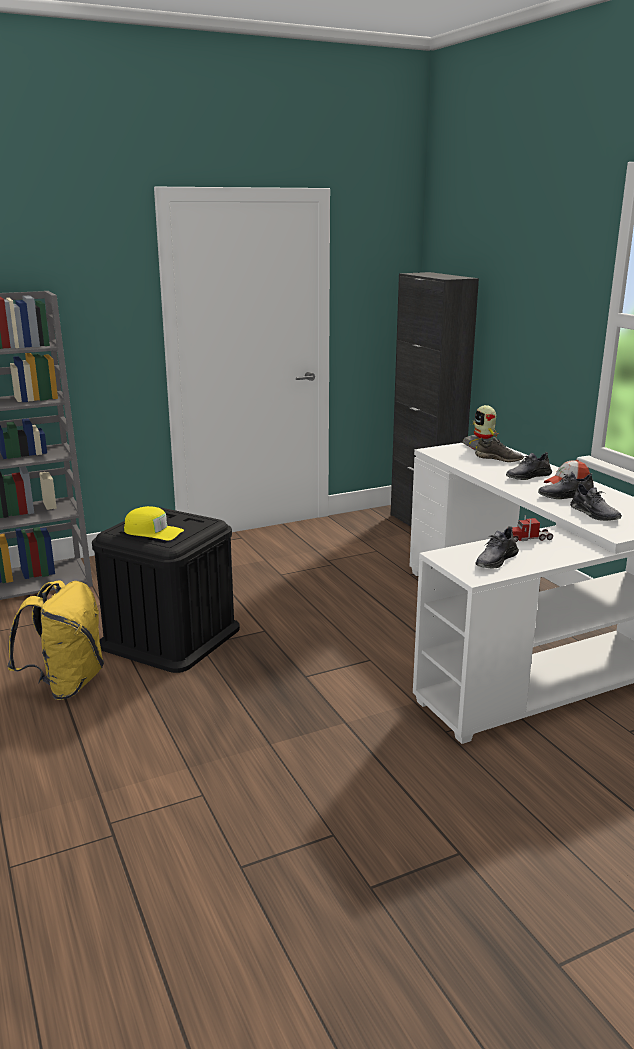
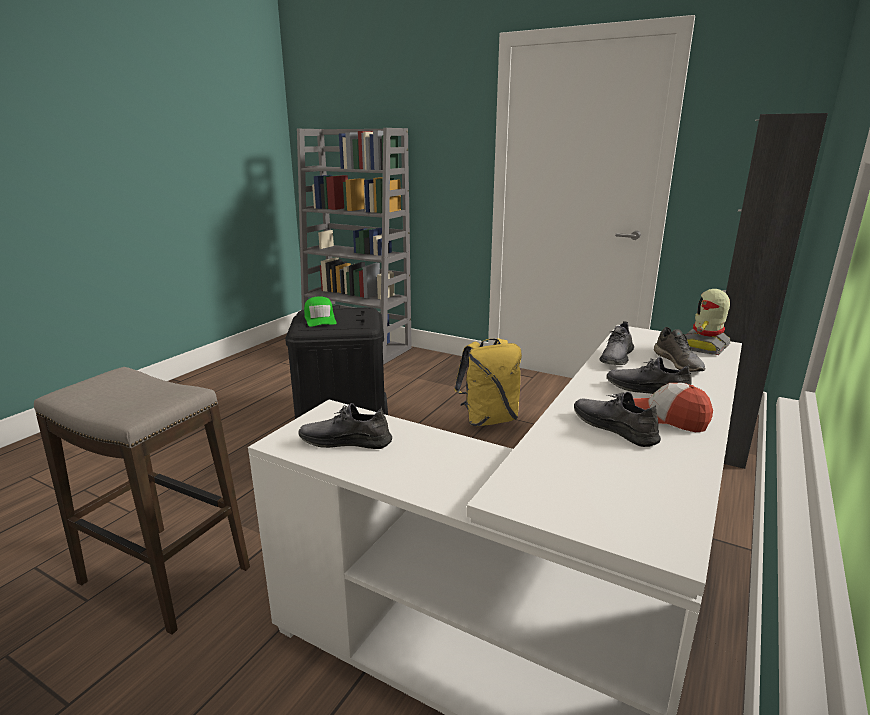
camera: 55 degrees right, 0 degrees up
yellow backpack [7,580,104,700] -> yellow backpack moved to [454,338,522,426]
yellow cap [124,506,184,541] -> green cap [304,296,337,327]
toy truck [512,515,553,542] -> none
grey shoe [570,483,622,521] -> grey shoe moved to [599,321,634,365]
none -> stool [34,367,250,635]

